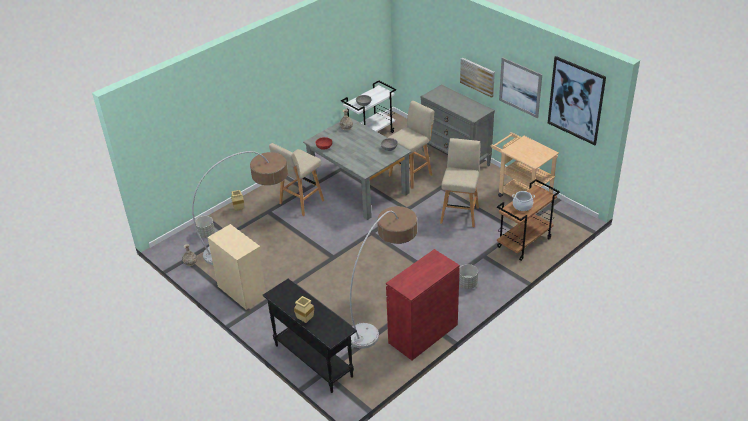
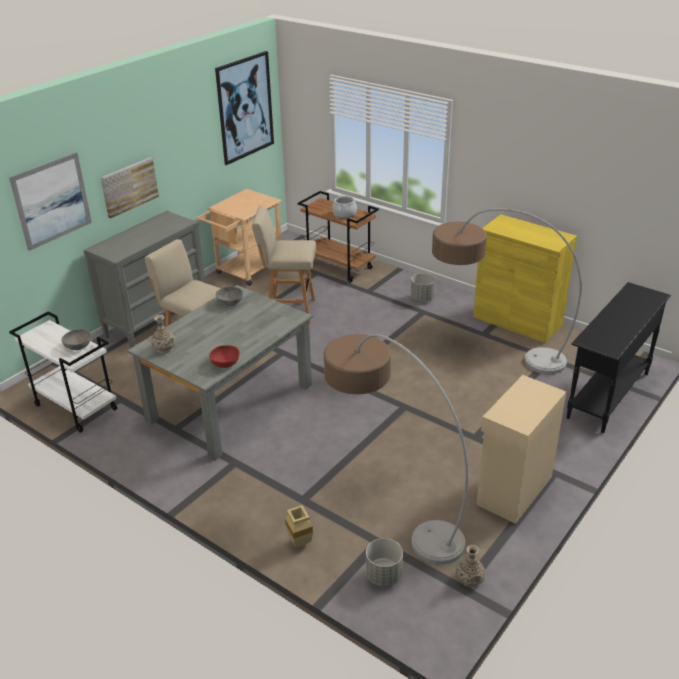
camera: 100 degrees left, 5 degrees down
beige stool [269,143,324,216] -> none
beige vase [294,296,314,323] -> none
red cabinet [386,249,460,360] -> yellow cabinet [473,215,577,343]
picture [499,57,542,118] -> picture moved to [9,152,92,251]

